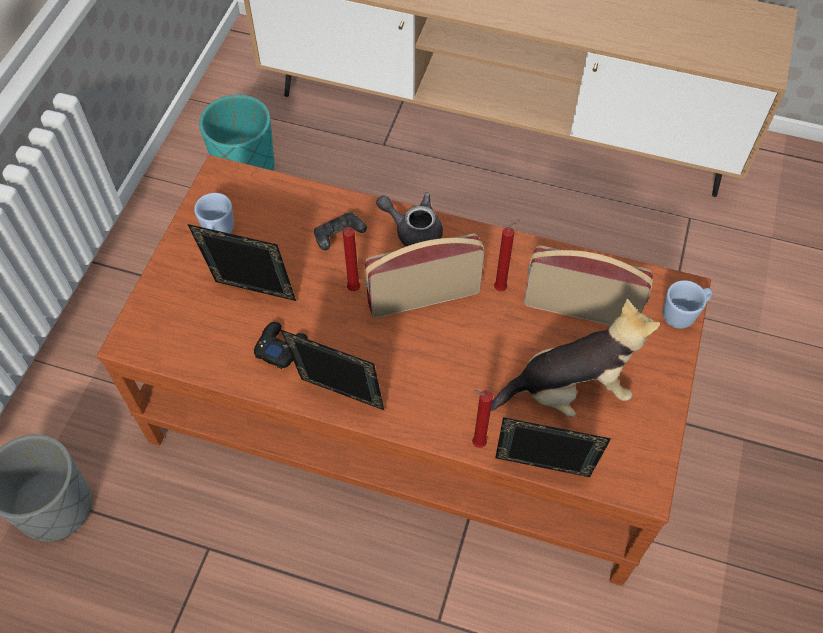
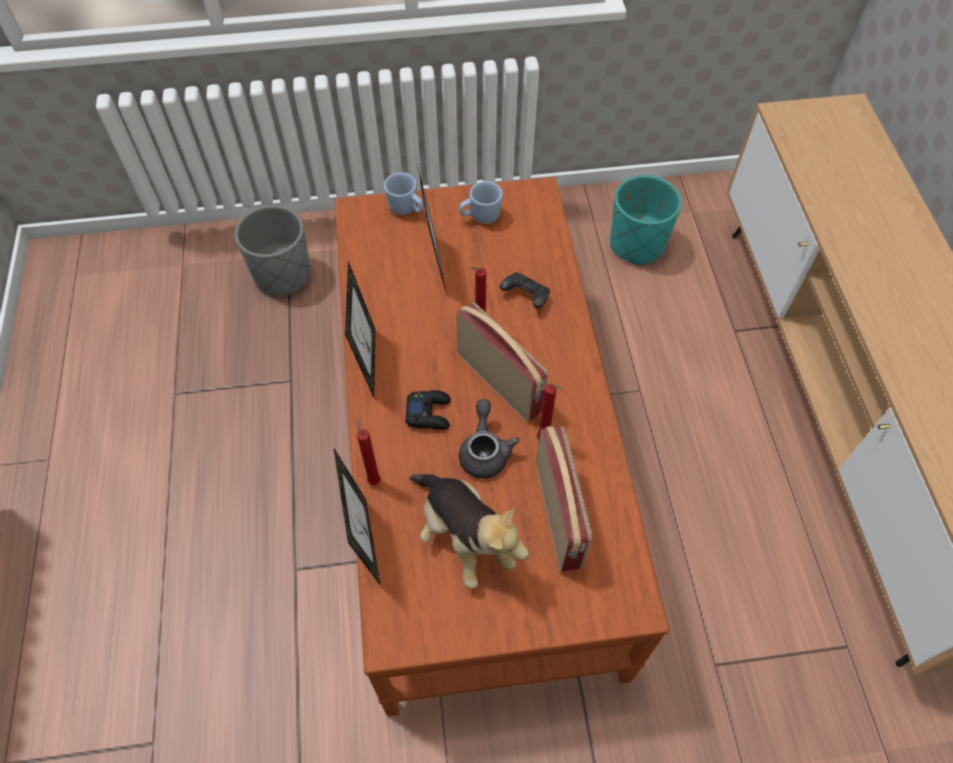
camera: 65 degrees right, 0 degrees up
black game controller [254,322,308,369] -> black game controller moved to [405,390,451,430]
grey teapot [376,192,443,246] -> grey teapot moved to [459,399,520,479]
blue mug [663,280,713,329] -> blue mug moved to [384,172,424,215]

